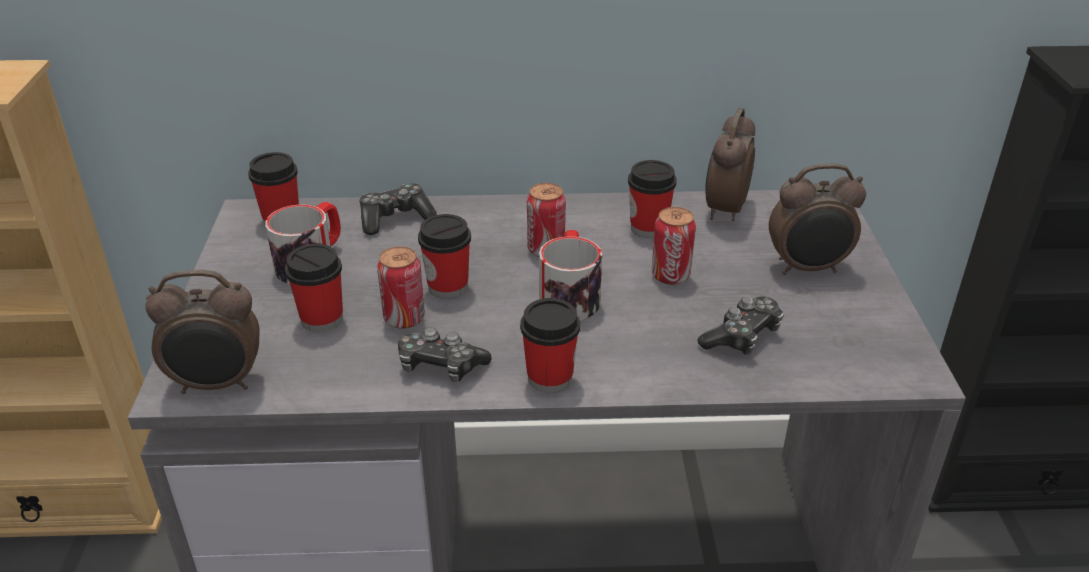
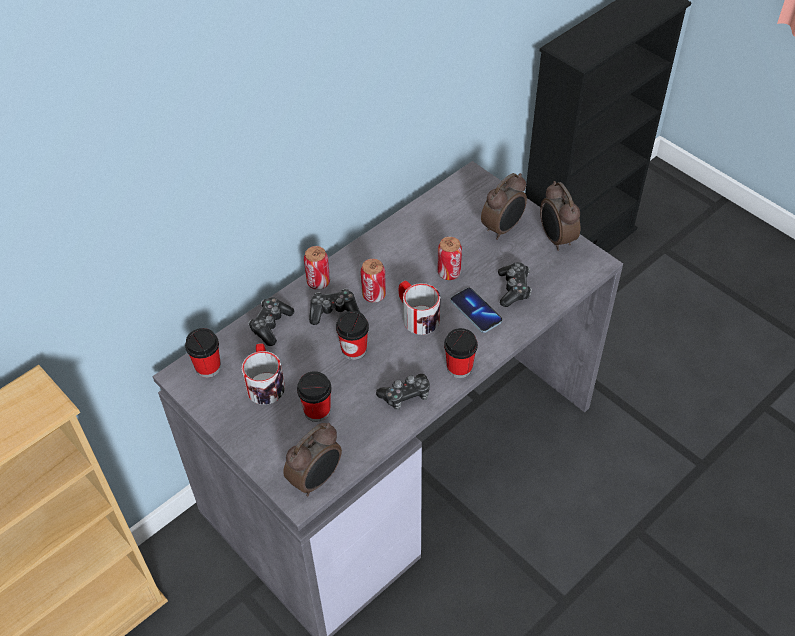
camera: 40 degrees left, 15 degrees up
can [377,246,425,329] -> can moved to [304,246,330,290]
cup [628,160,677,238] -> none
alarm clock [705,108,755,221] -> alarm clock moved to [540,181,580,251]
none -> game controller [309,289,360,325]
none -> phone [450,288,502,333]

